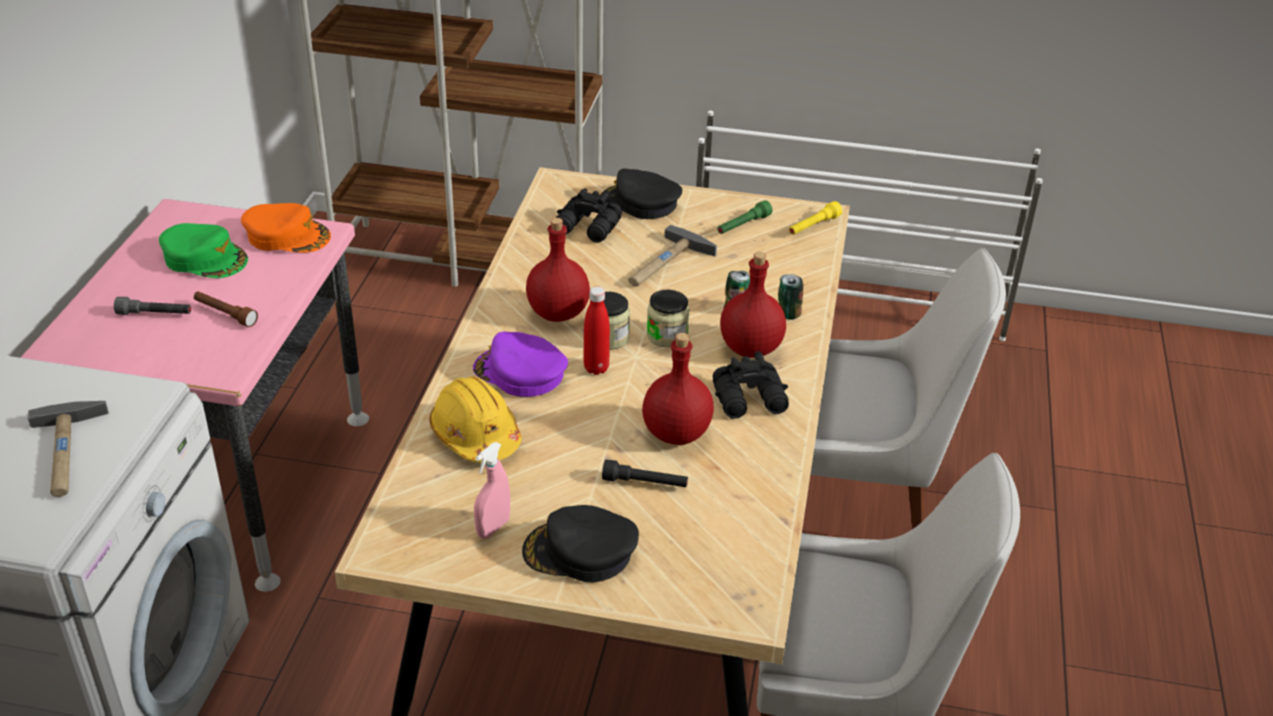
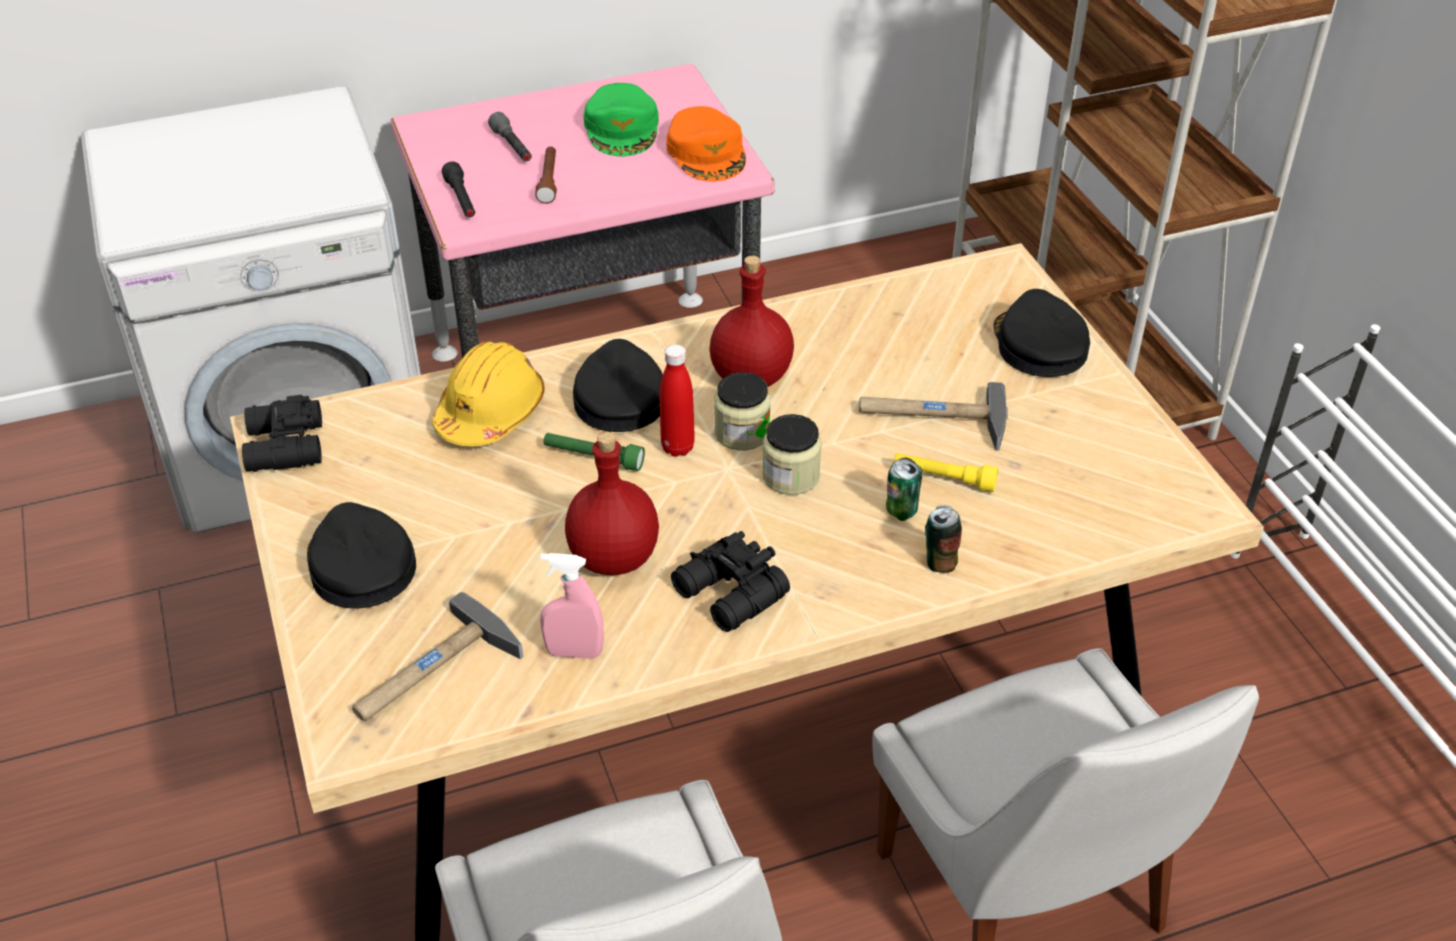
camera: 60 degrees right, 5 degrees up
hammer [27,401,109,497] -> hammer moved to [352,592,523,721]
purple cap [473,332,568,397] -> black cap [573,339,663,432]
pink spray bottle [474,442,510,539] -> pink spray bottle moved to [540,553,604,659]
black binoculars [556,188,622,243] -> black binoculars moved to [242,395,322,472]
black flashlight [602,460,688,487] -> black flashlight moved to [442,161,475,217]
green flashlight [718,200,772,234] -> green flashlight moved to [544,433,645,471]
red bottle [720,252,786,358] -> none
yellow flashlight [789,201,842,235] -> yellow flashlight moved to [894,453,998,492]

